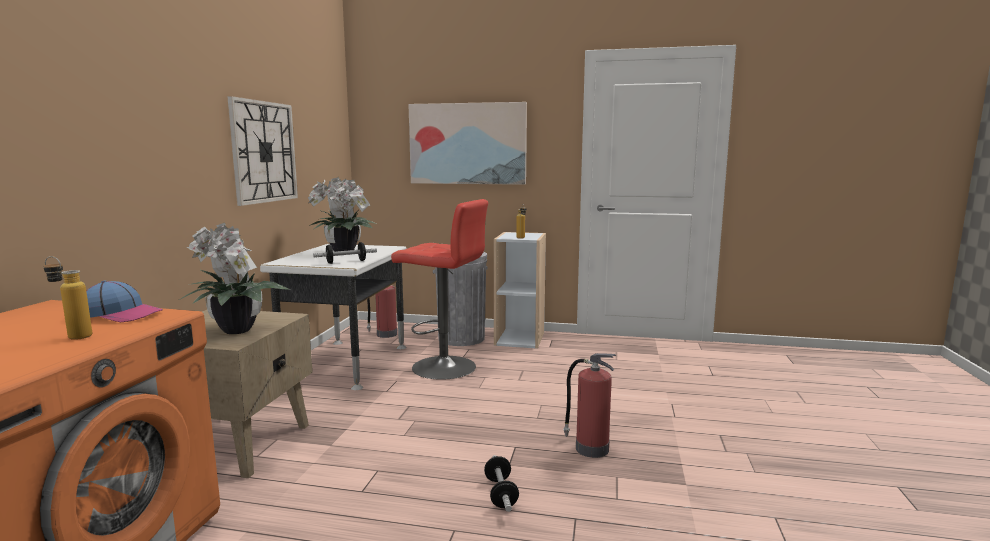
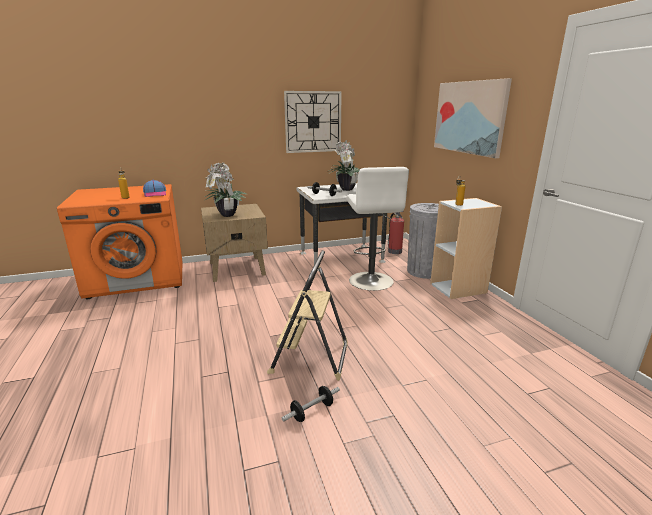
camera: 60 degrees right, 10 degrees up
red stool [391,199,488,380] -> white stool [346,167,409,291]
dumbbell [484,455,519,512] -> dumbbell moved to [282,386,340,422]
fire extinguisher [563,353,616,458] -> beige step ladder [267,250,348,381]

